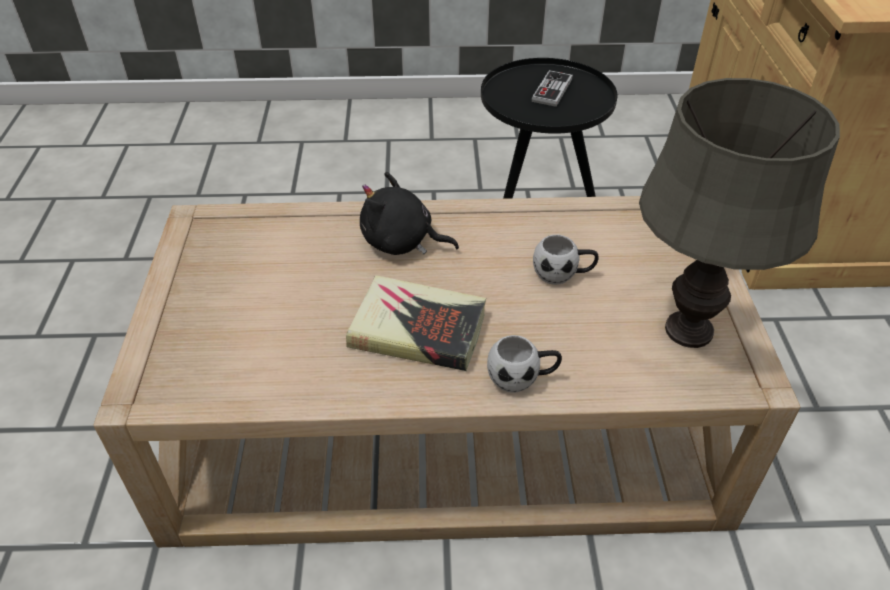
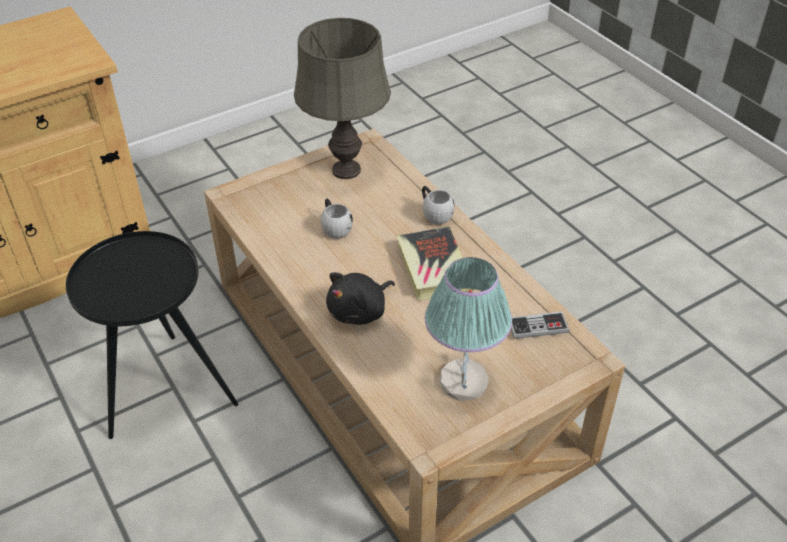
camera: 120 degrees left, 0 degrees up
black plush toy [360,172,459,255] -> black plush toy turned 60 degrees clockwise [326,272,395,325]
game controller [532,70,573,107] -> game controller moved to [511,311,570,339]
none -> table lamp [425,257,512,401]

